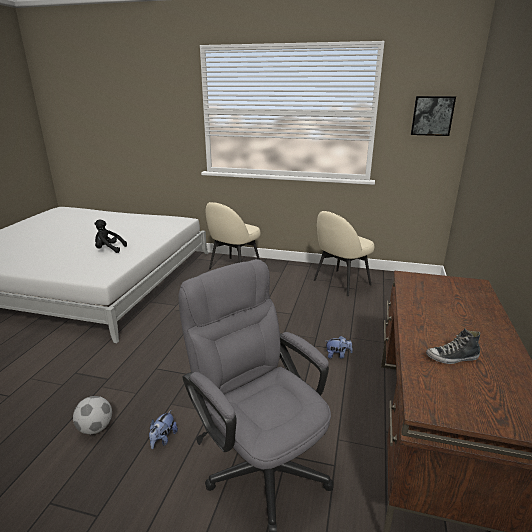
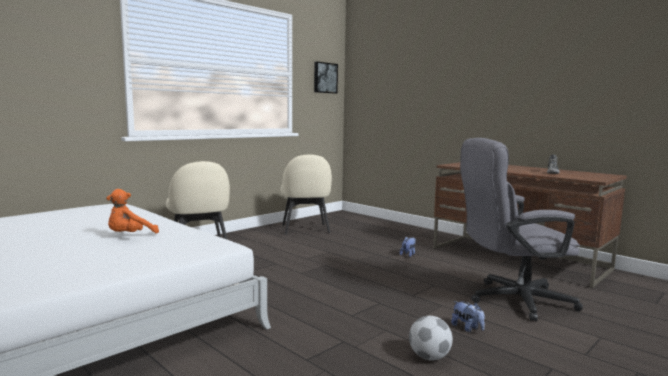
camera: 60 degrees left, 15 degrees down
black plush toy [94,220,127,253] -> orange plush toy [106,189,159,234]

